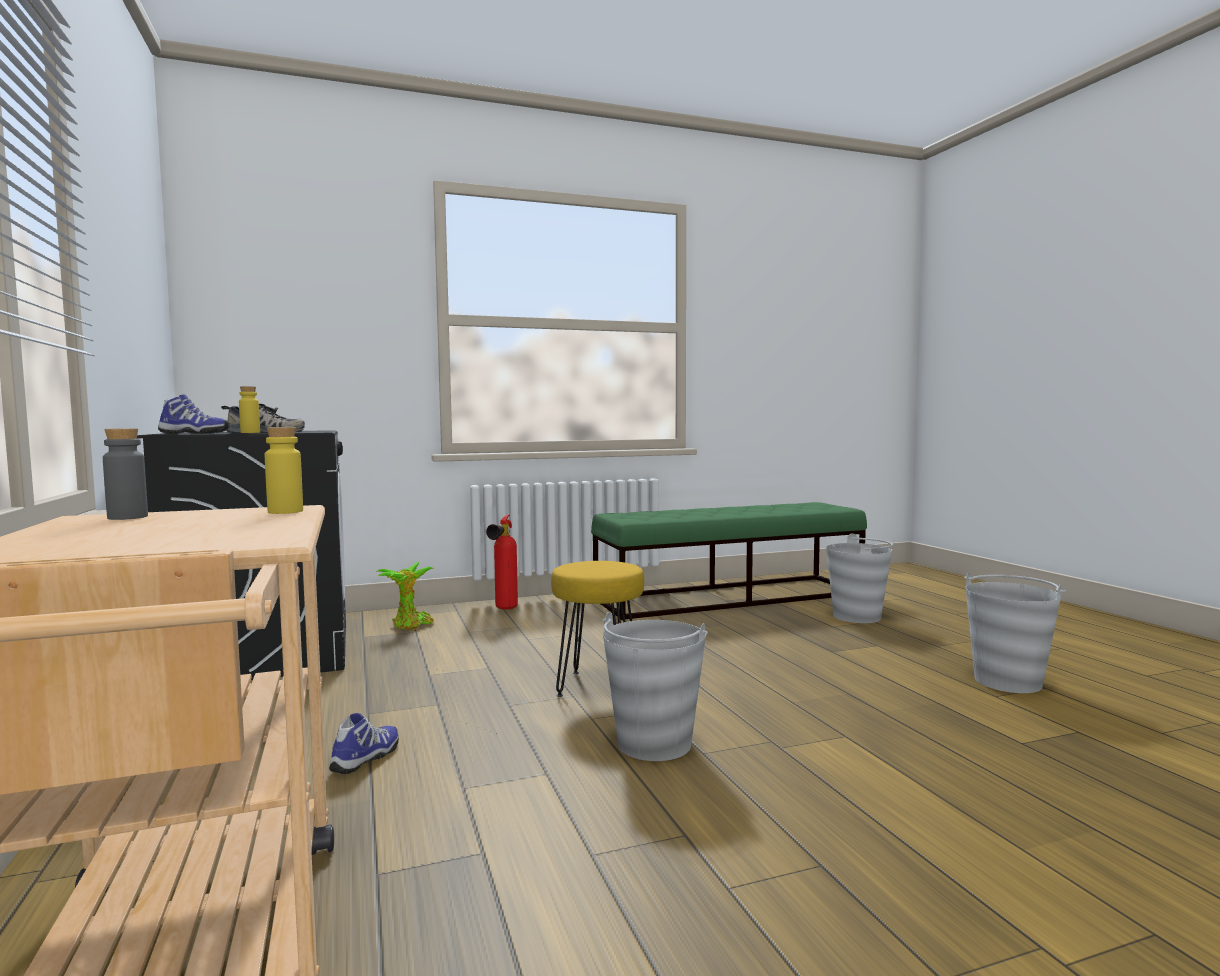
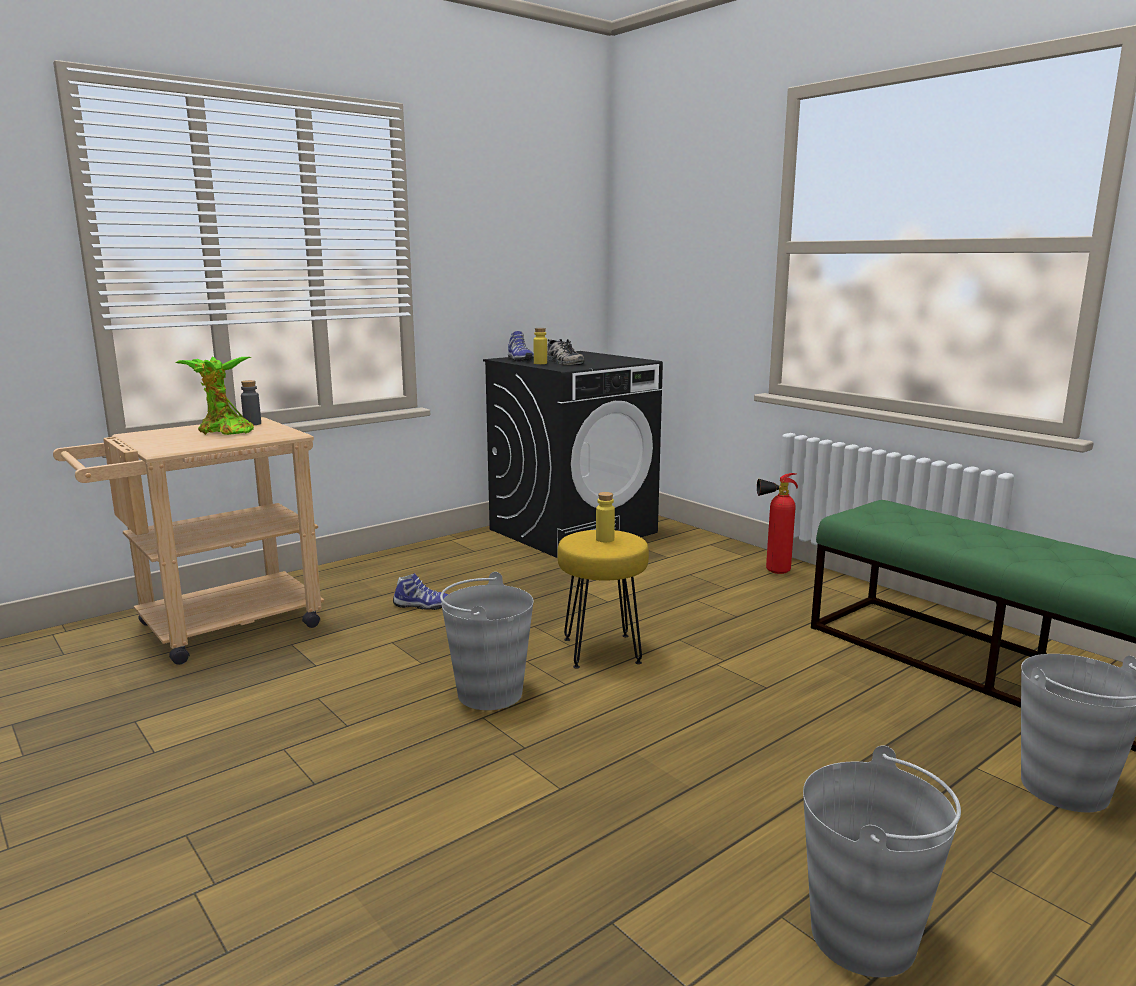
camera: 70 degrees right, 10 degrees up
yellow bottle [265,427,303,514] -> yellow bottle moved to [596,492,615,542]
potted plant [376,562,434,630] -> potted plant moved to [176,357,254,435]

